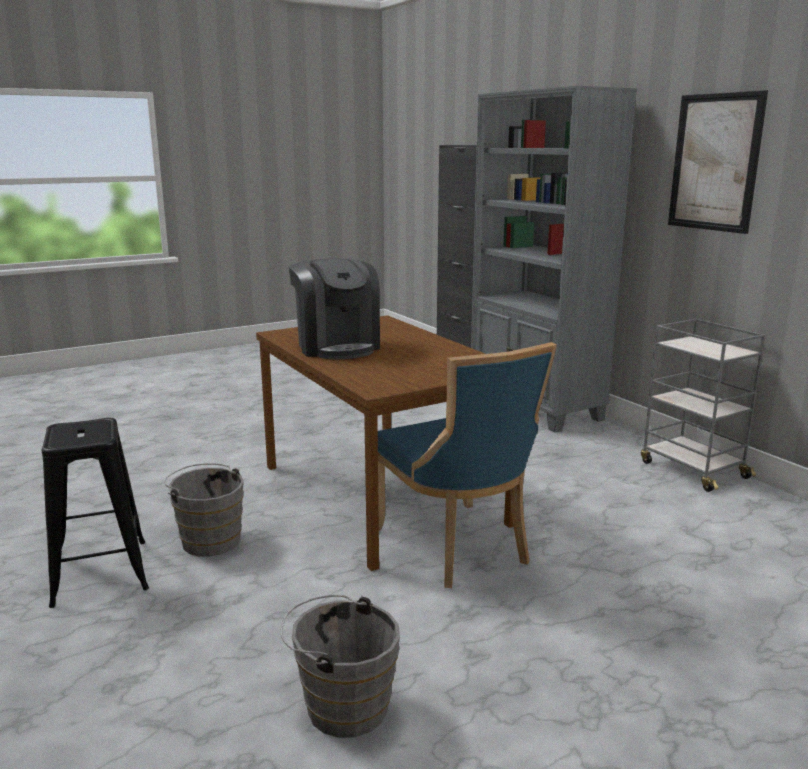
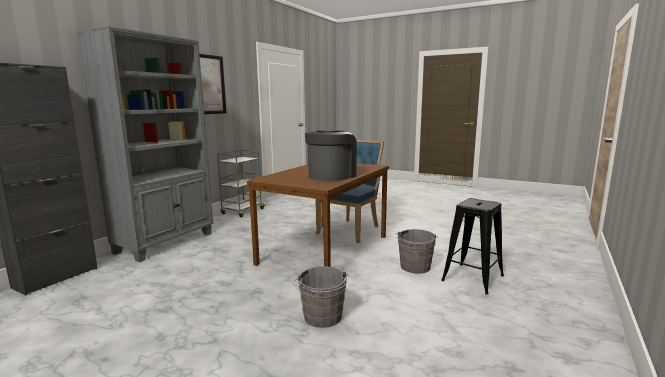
camera: 120 degrees left, 5 degrees down
grey bucket [280,595,400,738] -> grey bucket moved to [295,266,349,328]

